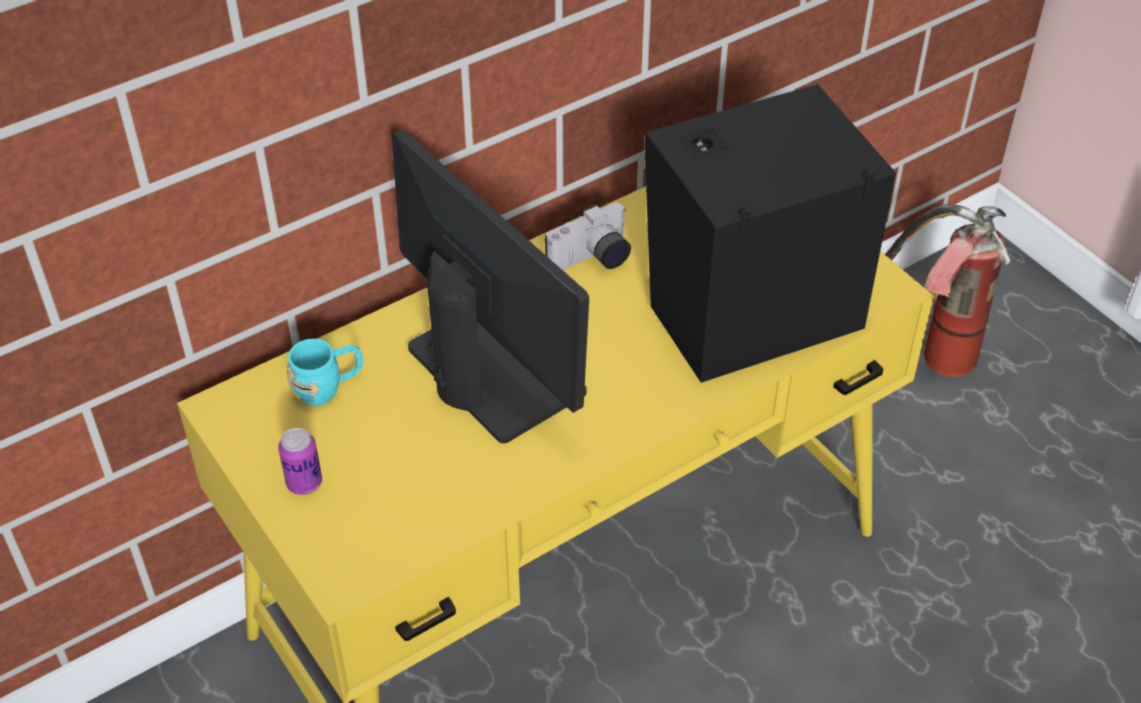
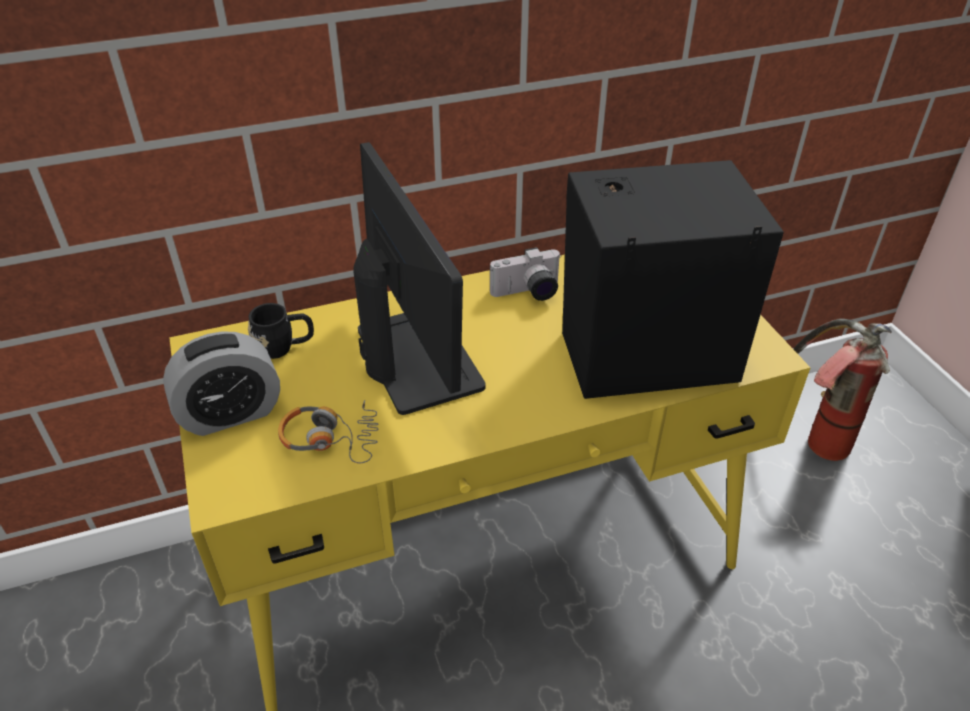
camera: 15 degrees right, 5 degrees down
can [278,428,322,495] -> alarm clock [163,331,280,436]
turquoise mug [287,339,363,406] -> black mug [248,303,314,359]
none -> headphones [278,400,379,464]

